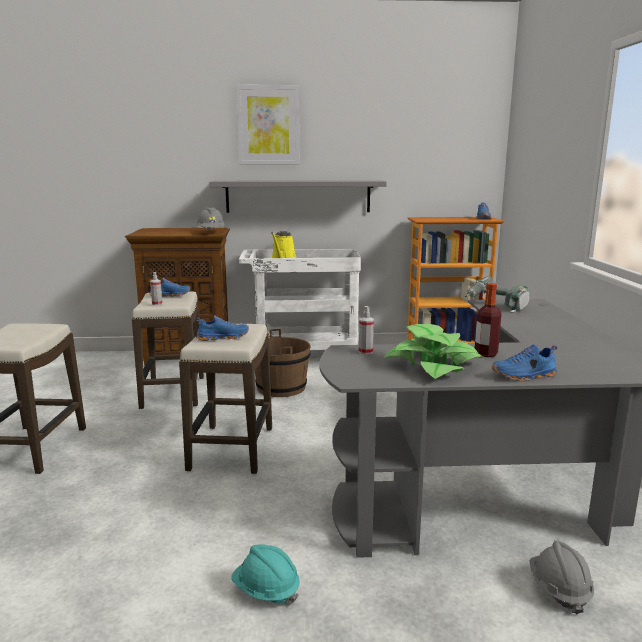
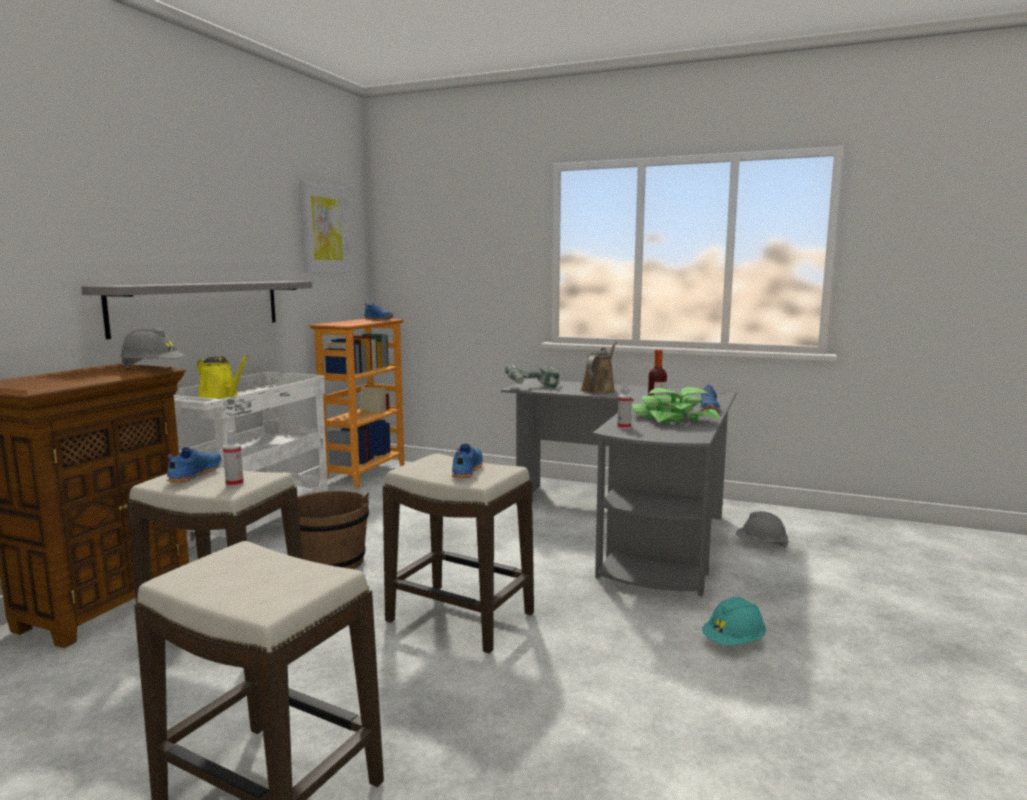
camera: 65 degrees left, 5 degrees down
picture [236,85,300,165] -> picture moved to [299,181,350,273]
none -> brown watering can [580,341,617,394]

